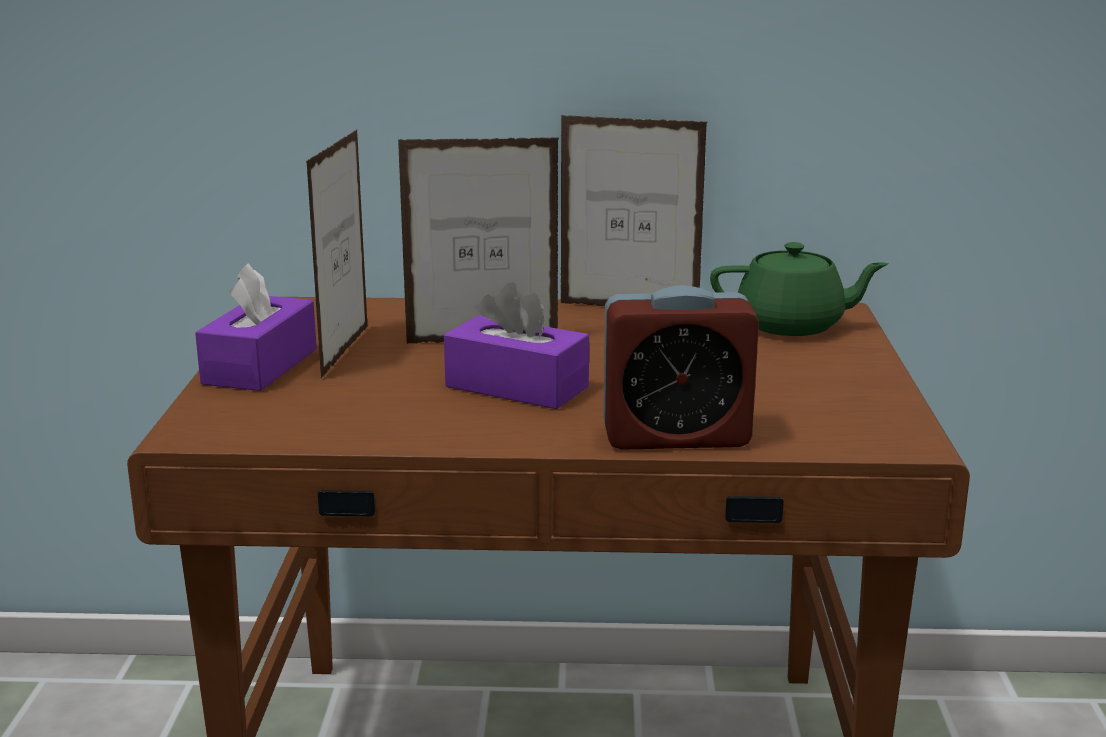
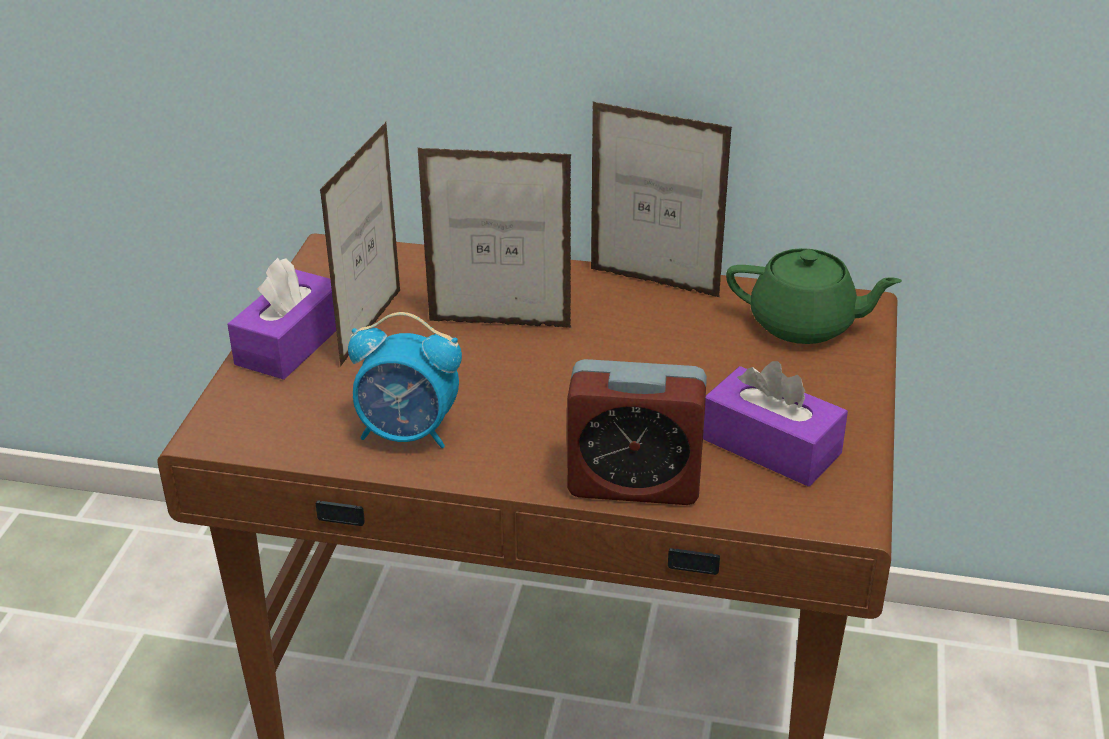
camera: 10 degrees right, 15 degrees up
purple tissue box [444,282,589,409] -> purple tissue box moved to [703,361,848,487]
none -> alarm clock [348,312,462,448]

